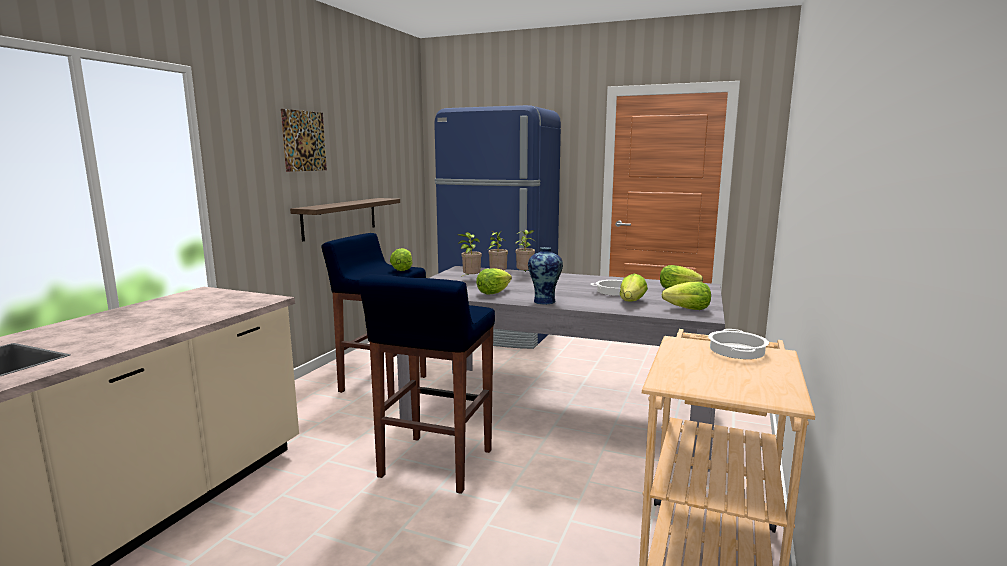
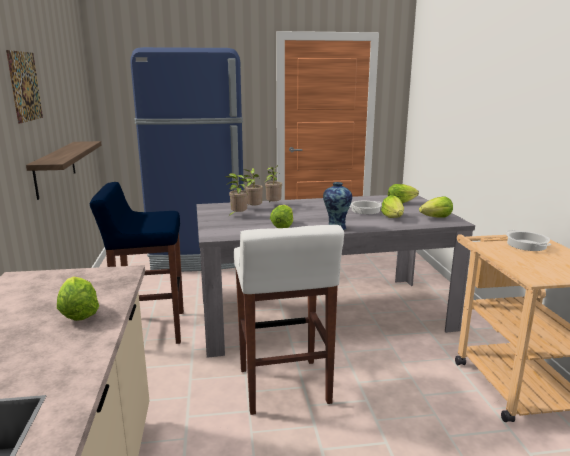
camera: 30 degrees left, 5 degrees up
blue stool [359,274,495,494] -> white stool [234,225,344,415]
lettuce [390,248,413,271] -> lettuce moved to [57,276,99,321]

